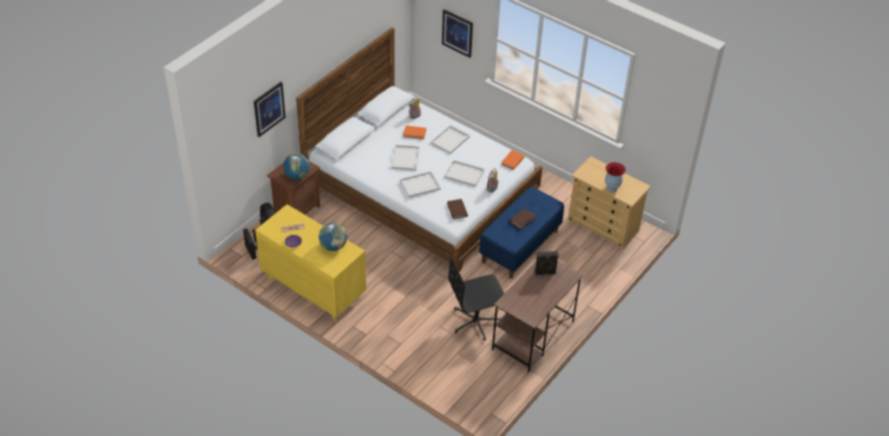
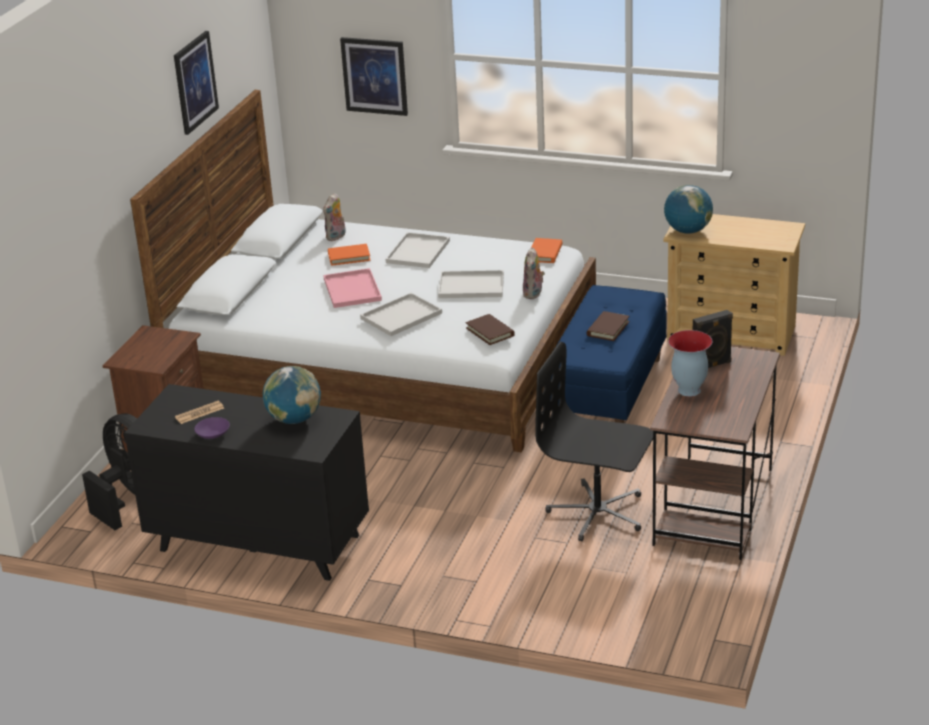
camera: 15 degrees left, 15 degrees down
picture [254,82,286,137] -> picture moved to [174,31,219,135]
yellow dresser [255,204,366,321] -> black dresser [124,384,369,581]
globe [283,153,310,180] -> globe moved to [664,185,713,234]
white tray [391,145,420,171] -> pink tray [323,268,382,308]
black office chair [448,256,504,341] -> black office chair turned 60 degrees clockwise [535,342,653,541]
vase [605,162,626,192] -> vase moved to [668,330,712,397]

